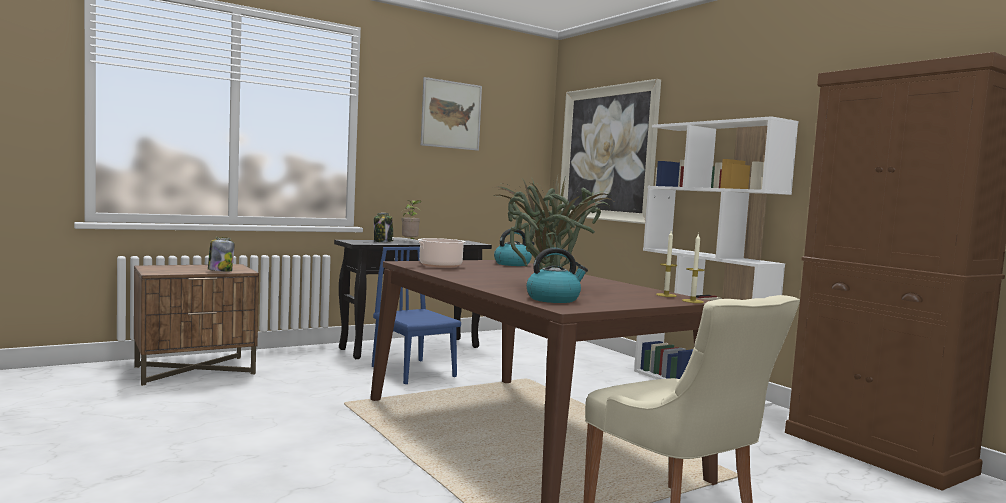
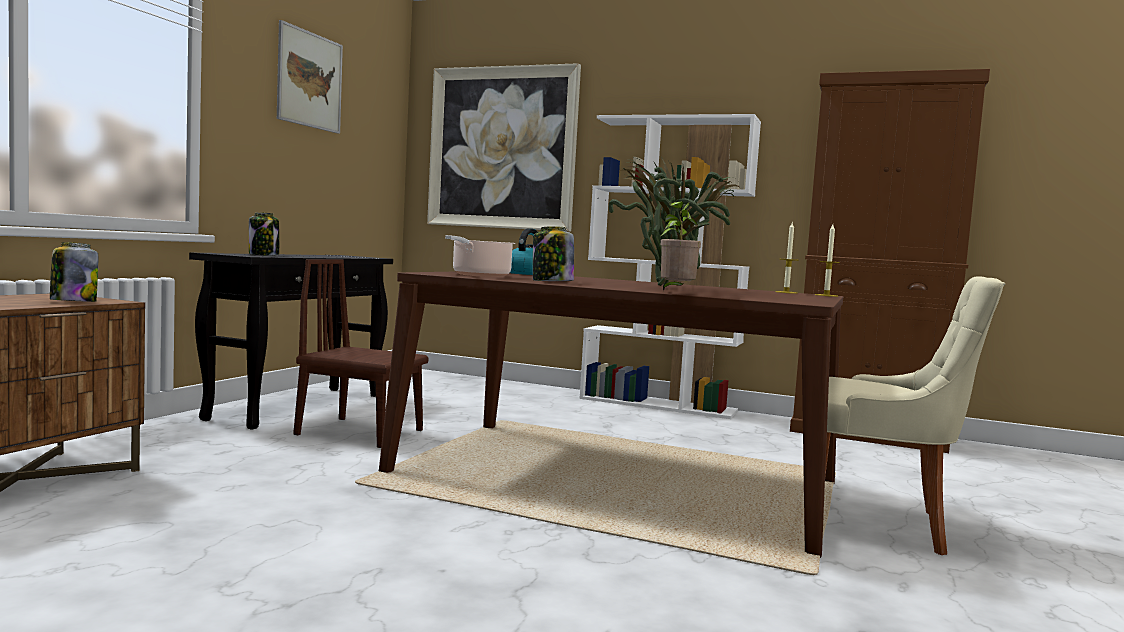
camera: 35 degrees left, 0 degrees up
blue chair [372,247,461,384] -> brown chair [293,259,429,448]
potted plant [402,200,421,239] -> potted plant moved to [661,201,701,291]
kettle [526,248,588,303] -> none
none -> jar [533,226,574,281]

